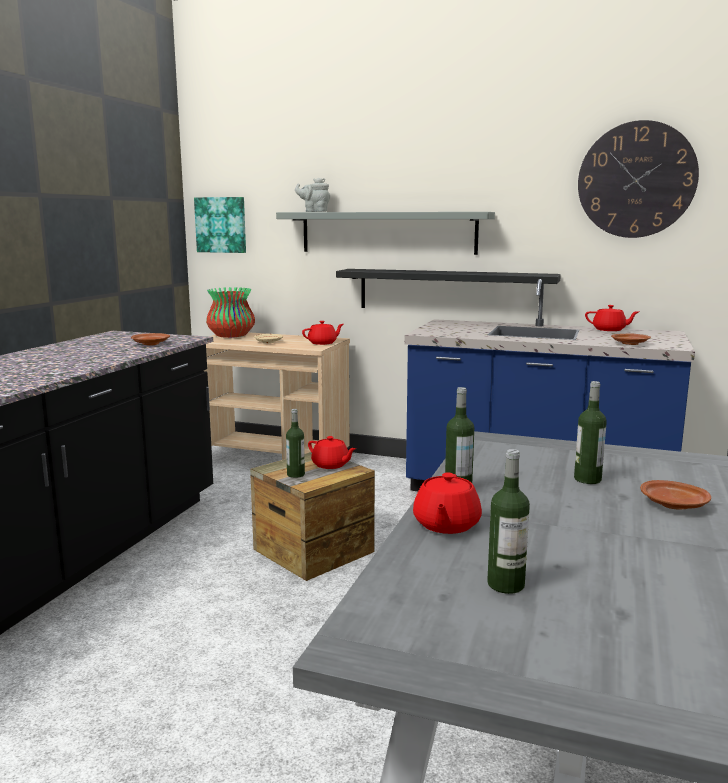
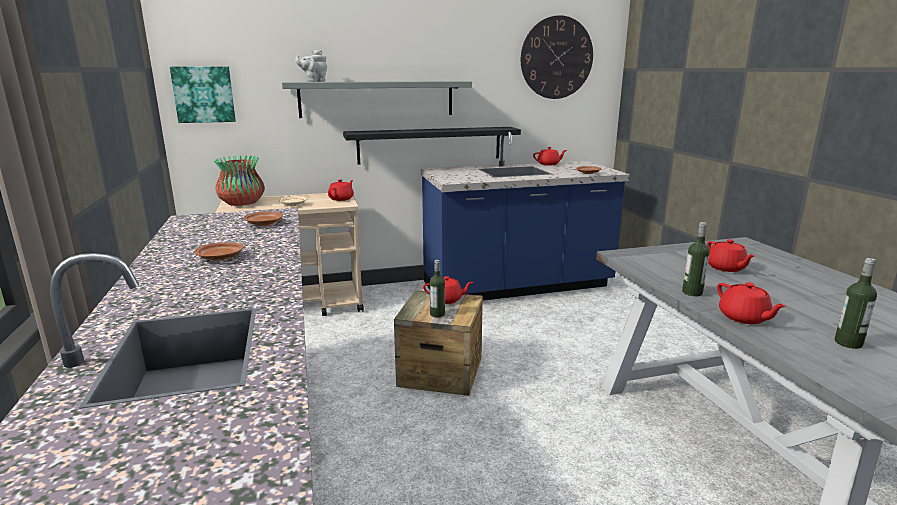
camera: 35 degrees left, 5 degrees up
bottle [574,381,607,484] -> red teapot [707,239,755,272]
brown plate [640,480,711,509] -> brown plate moved to [195,242,243,261]

